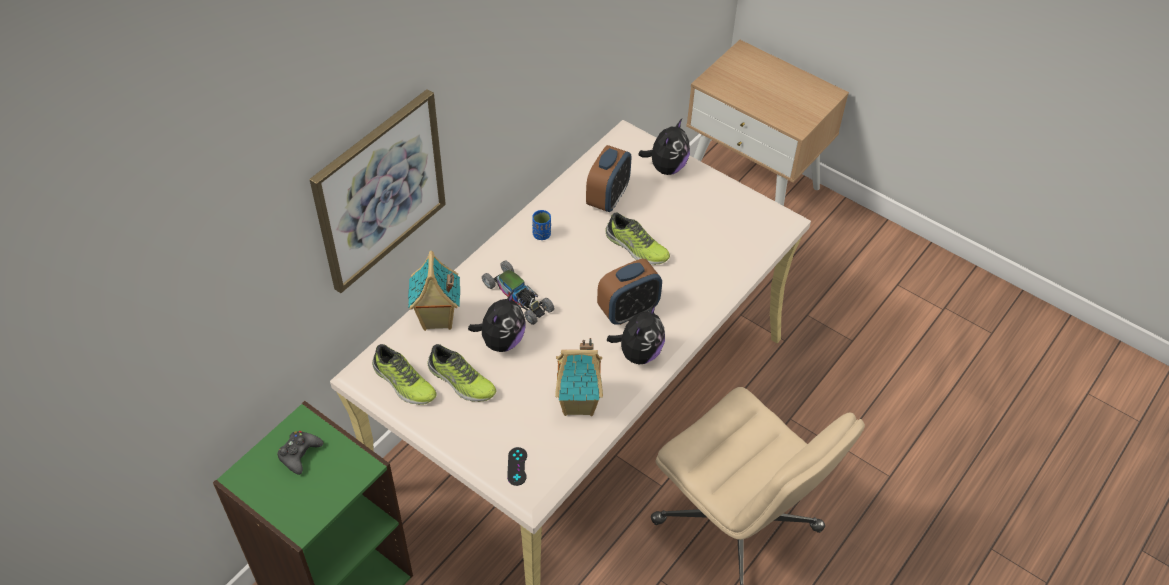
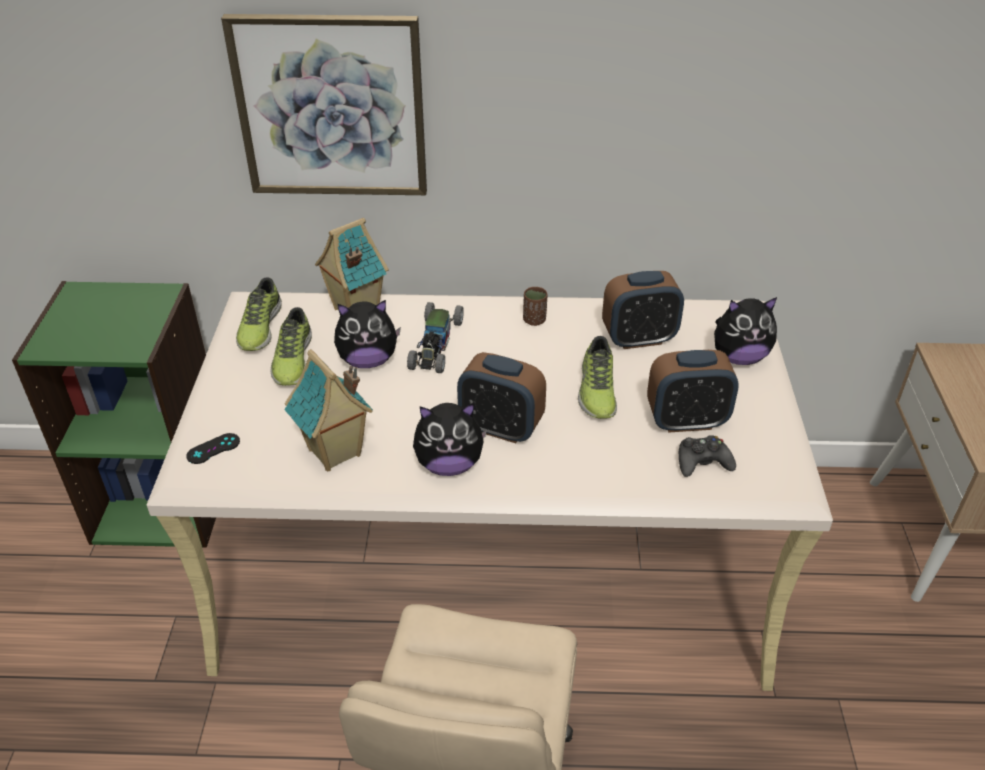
camera: 55 degrees right, 10 degrees down
black game controller [278,431,323,475] -> black game controller moved to [679,435,736,477]
blue cup [532,210,551,240] -> brown cup [523,287,548,326]
none -> alarm clock [647,350,739,433]

